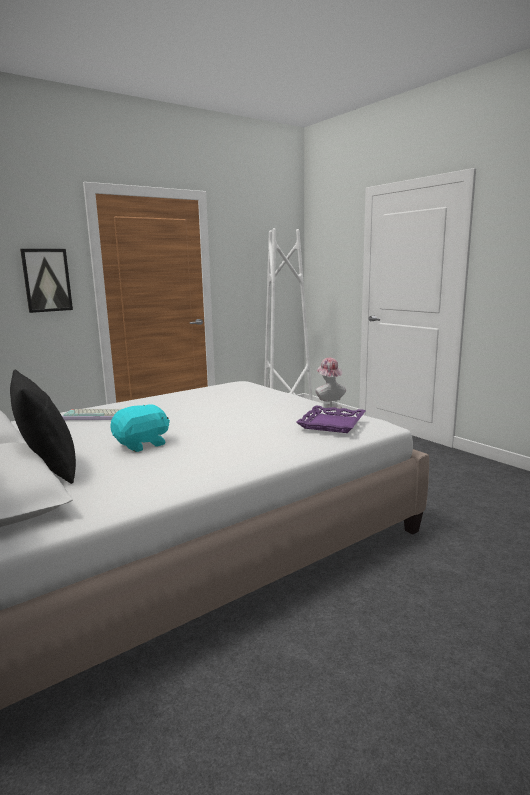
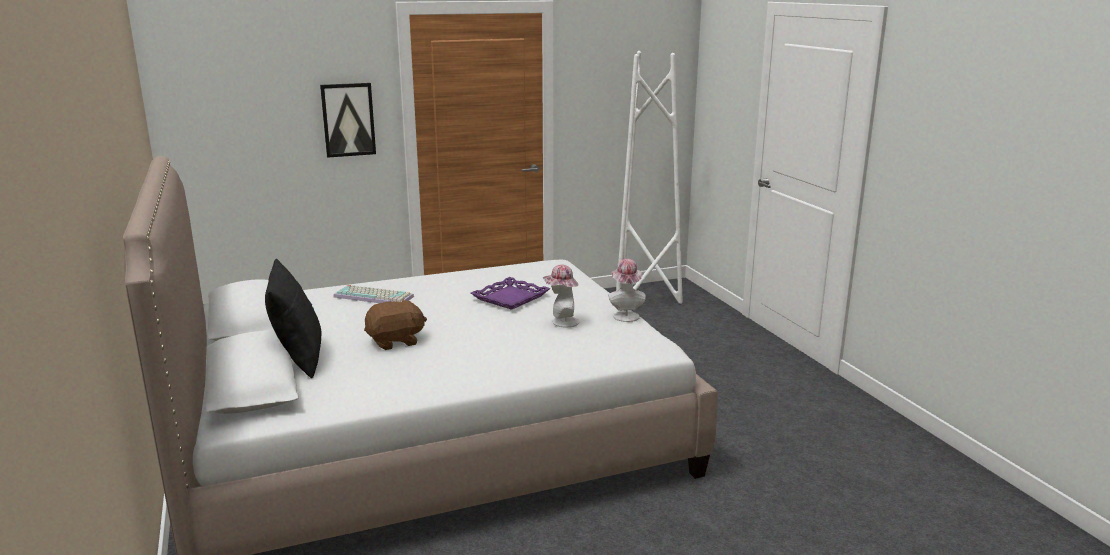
camera: 15 degrees right, 5 degrees up
turquoise plush toy [110,404,170,452] -> brown plush toy [364,299,427,350]
purple tray [296,405,366,433] -> purple tray moved to [471,277,550,310]
none -> hat [543,264,579,327]

